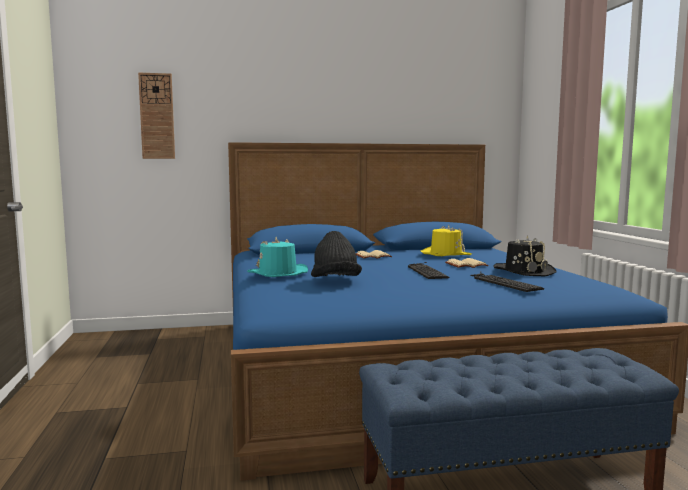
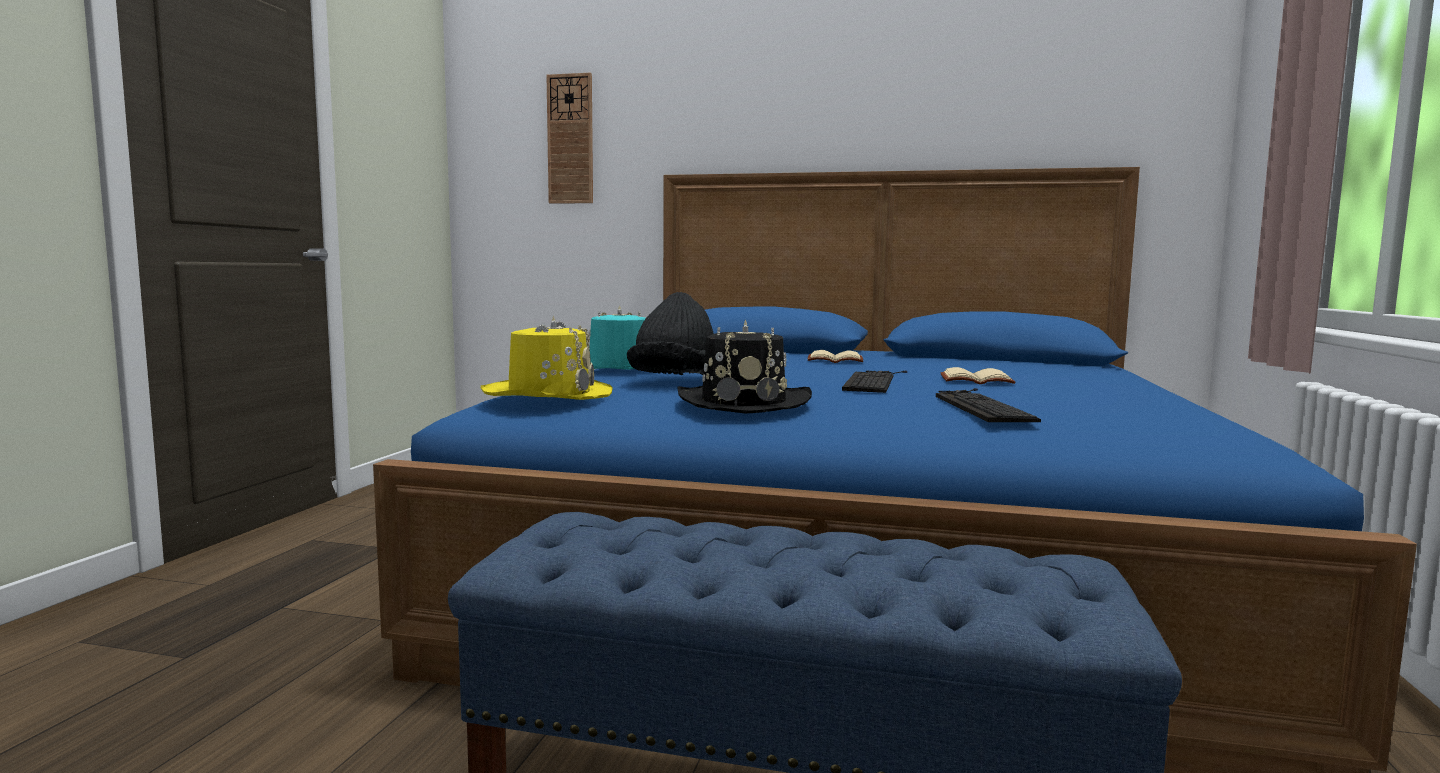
camera: 25 degrees right, 0 degrees up
yellow hat [421,225,472,256] -> yellow hat moved to [481,315,613,400]
black hat [493,236,557,276] -> black hat moved to [677,320,812,414]

